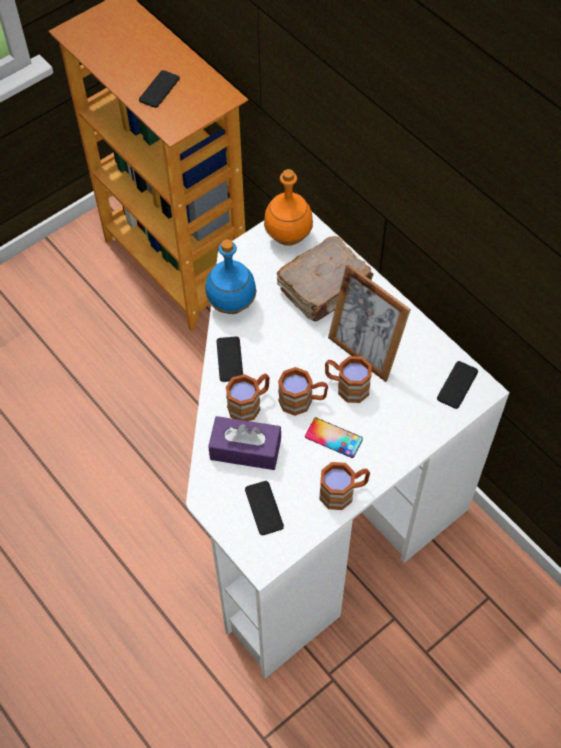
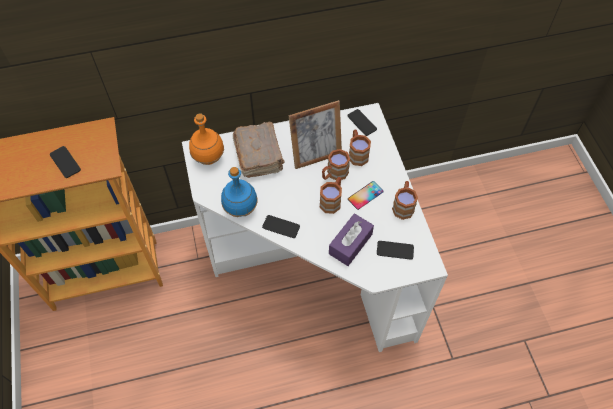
camera: 65 degrees left, 0 degrees up
brown mug [225,373,270,421] -> brown mug moved to [349,130,371,166]

